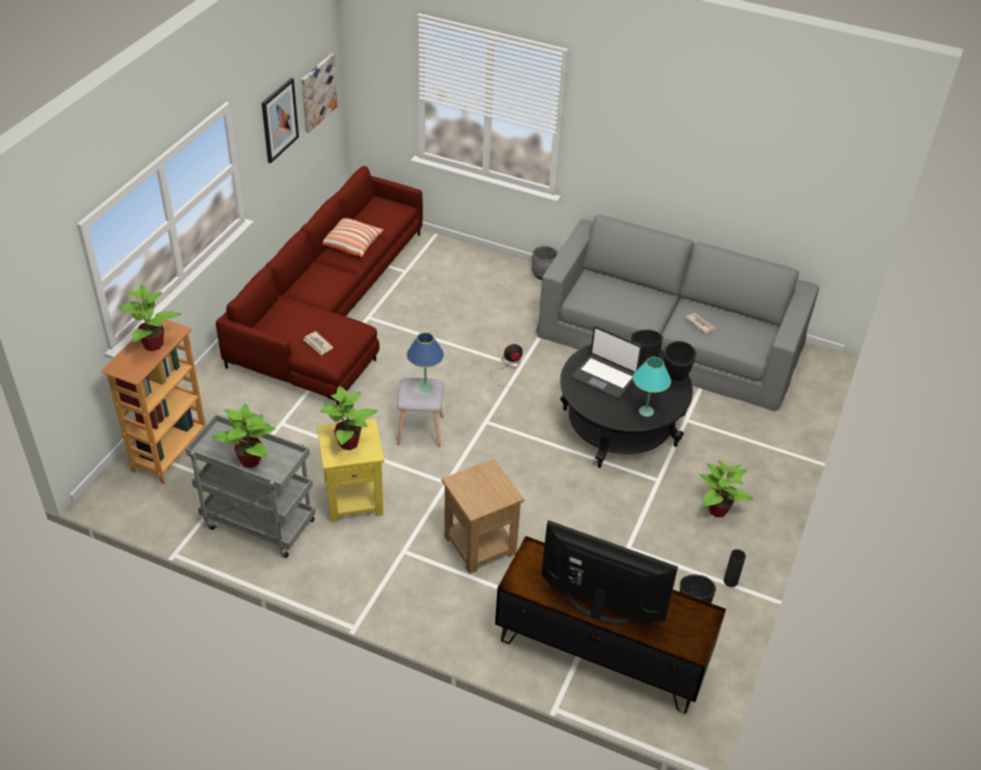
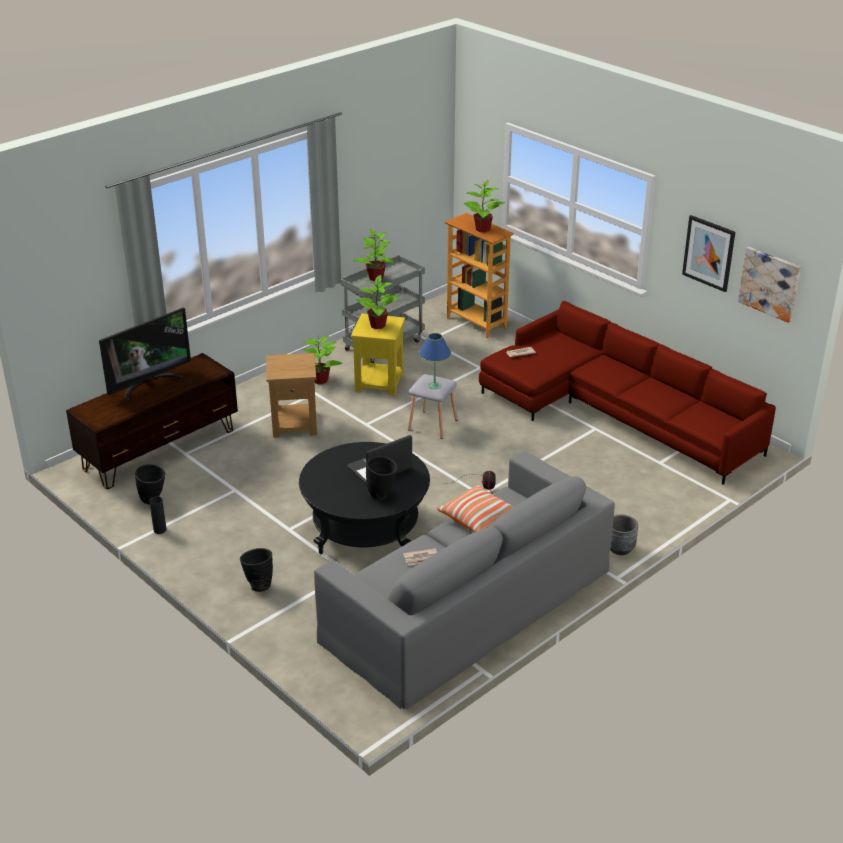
camera: 115 degrees right, 10 degrees down
pillow [322,218,383,257] -> pillow moved to [437,485,514,532]
turquoise table lamp [633,357,671,417] -> none
black vase [664,341,696,383] -> black vase moved to [240,548,273,592]
potted plant [700,460,753,517] -> potted plant moved to [302,336,343,384]

